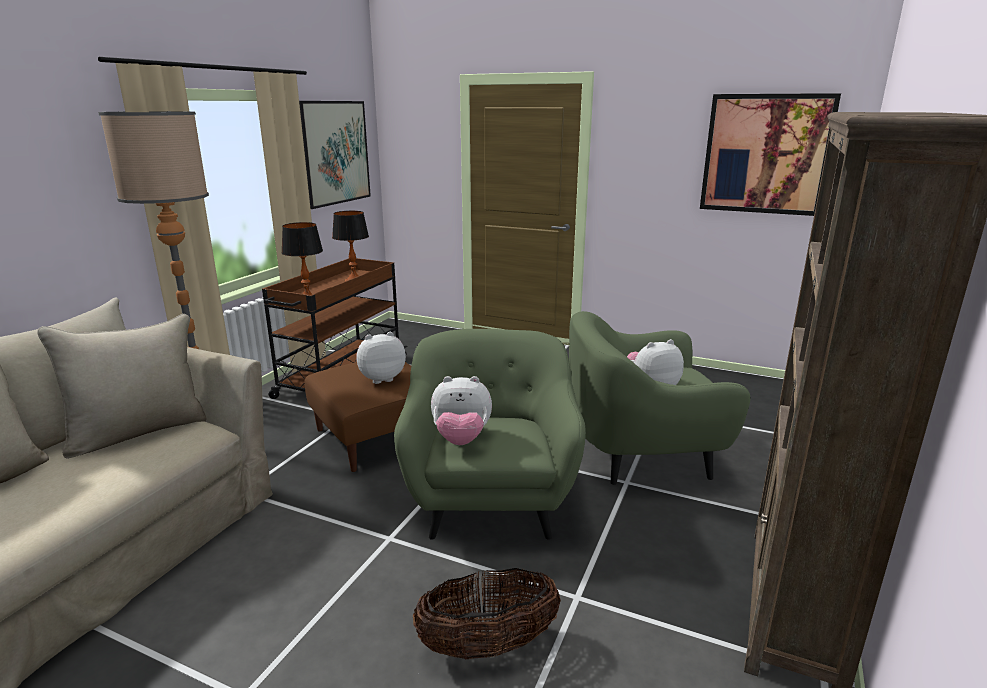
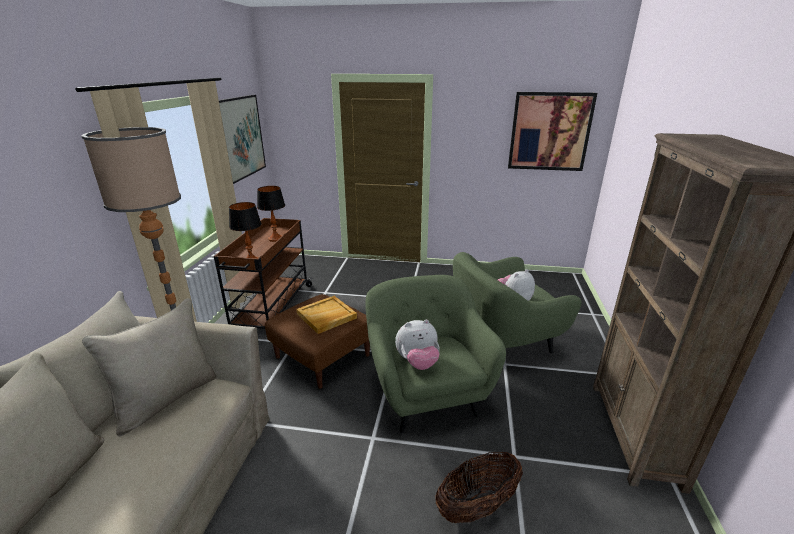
camera: 15 degrees left, 5 degrees up
plush toy [356,332,406,384] -> beige tray [296,296,357,334]

